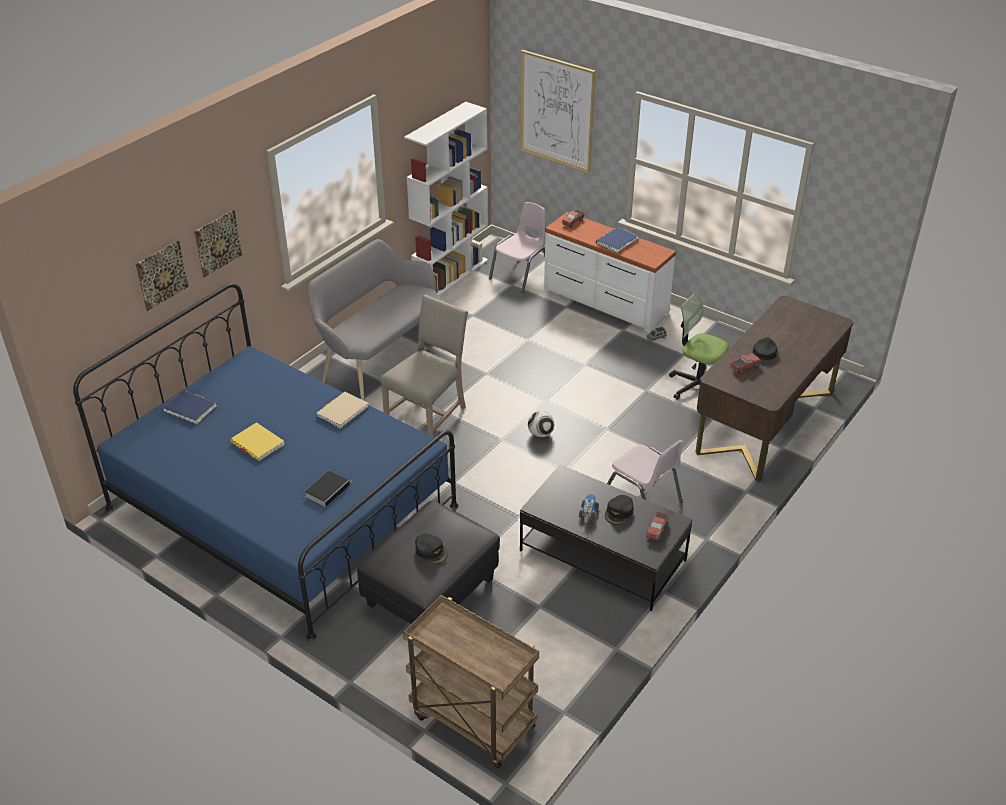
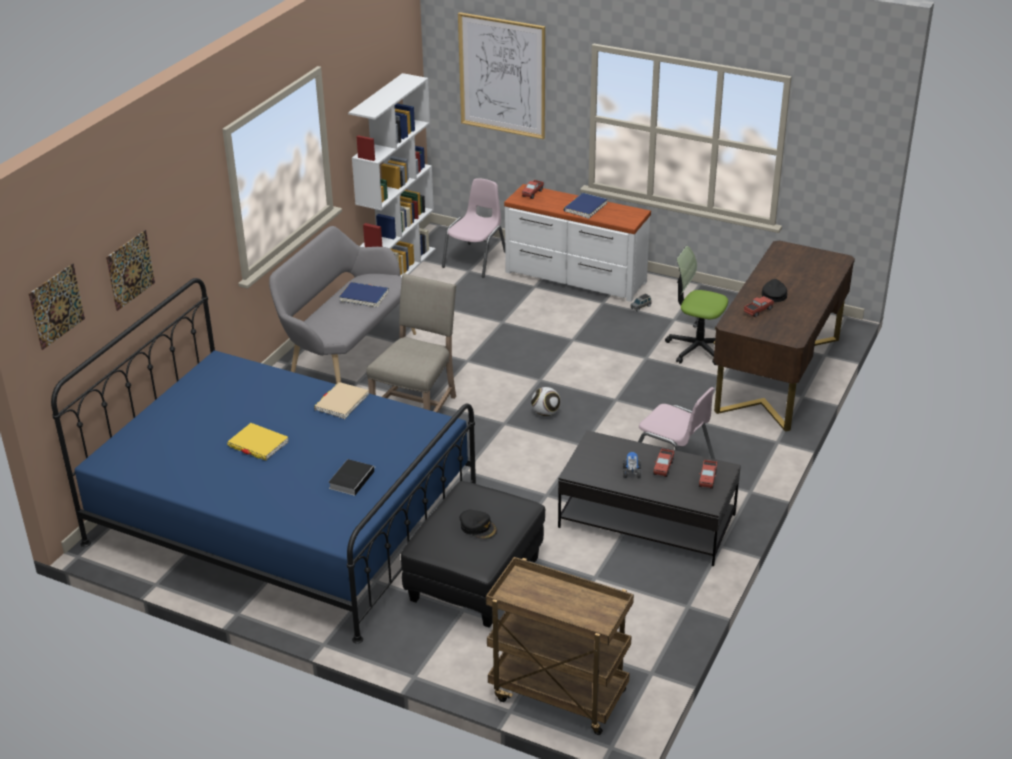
camera: 10 degrees left, 5 degrees down
blue book [163,391,217,424] -> blue book moved to [339,282,389,308]
picture [194,210,242,277] -> picture moved to [28,263,85,350]
black cap [605,495,634,525] -> toy truck [653,448,674,477]

